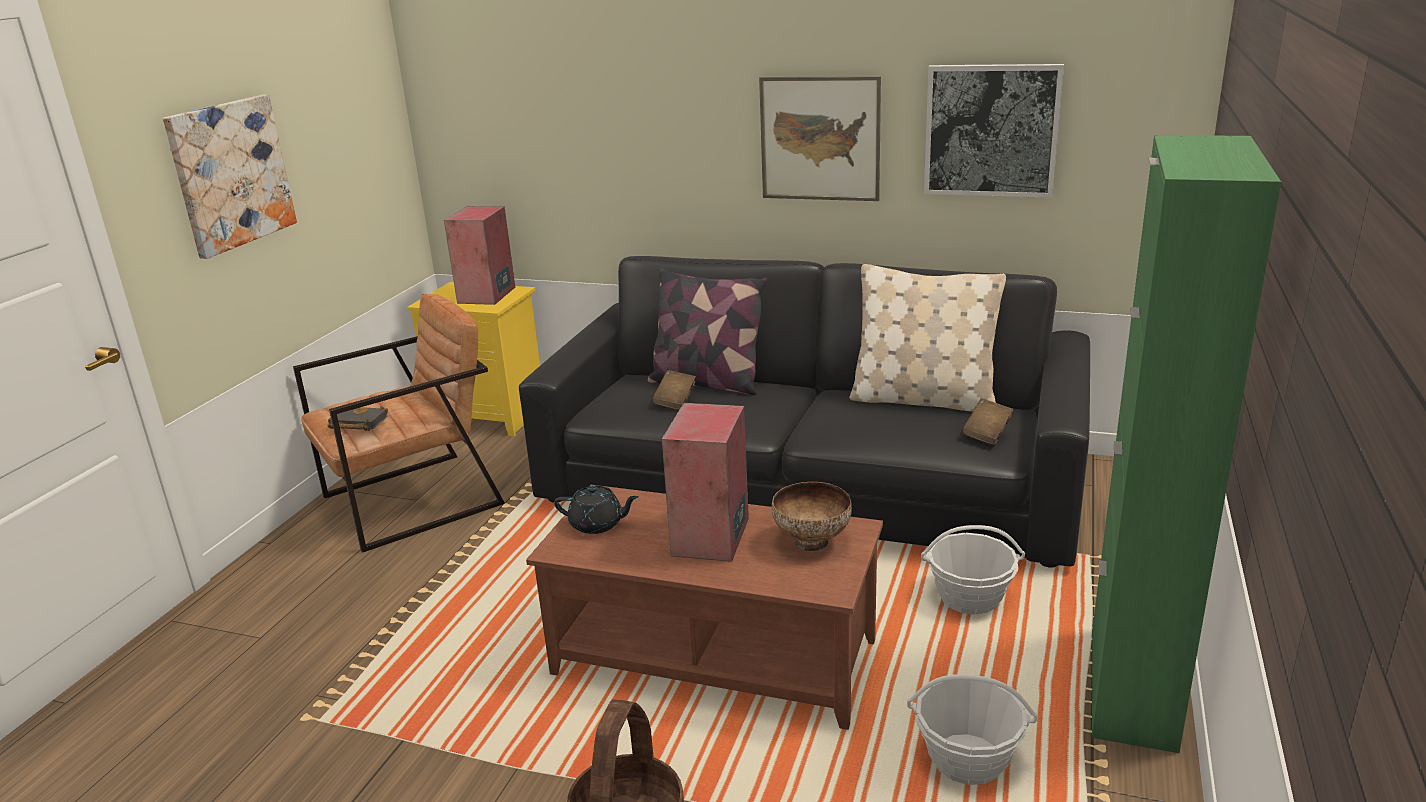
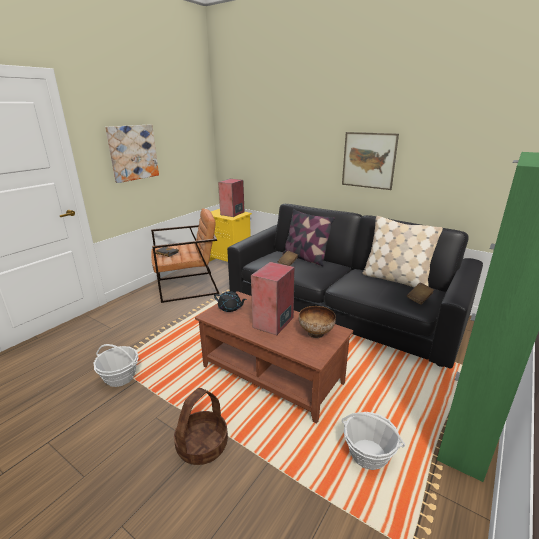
camera: 15 degrees right, 0 degrees up
basket [921,525,1025,614] -> basket moved to [93,344,139,387]
picture [924,64,1064,198] -> none

